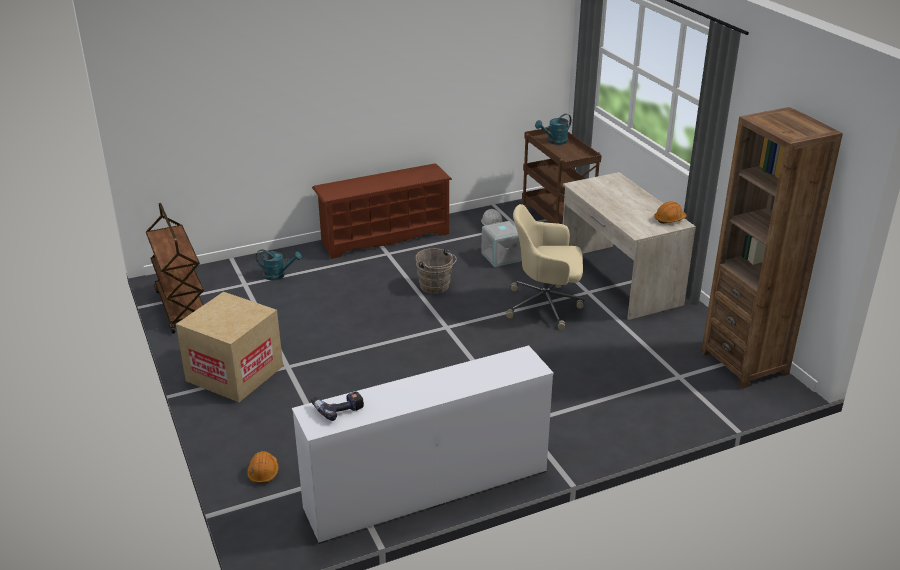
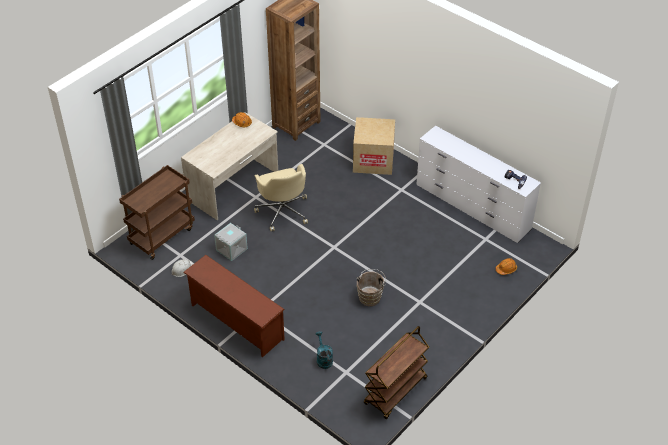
camera: 115 degrees left, 15 degrees up
cardboard box [176,292,283,402] -> cardboard box moved to [353,117,395,175]
brown bucket [416,248,457,294] -> brown bucket moved to [357,269,386,306]
turquoise watering can [535,114,571,145] -> none

